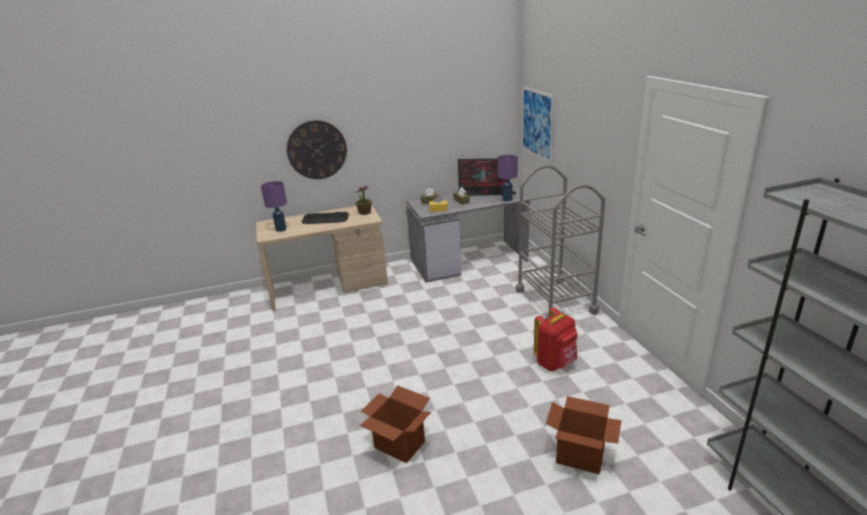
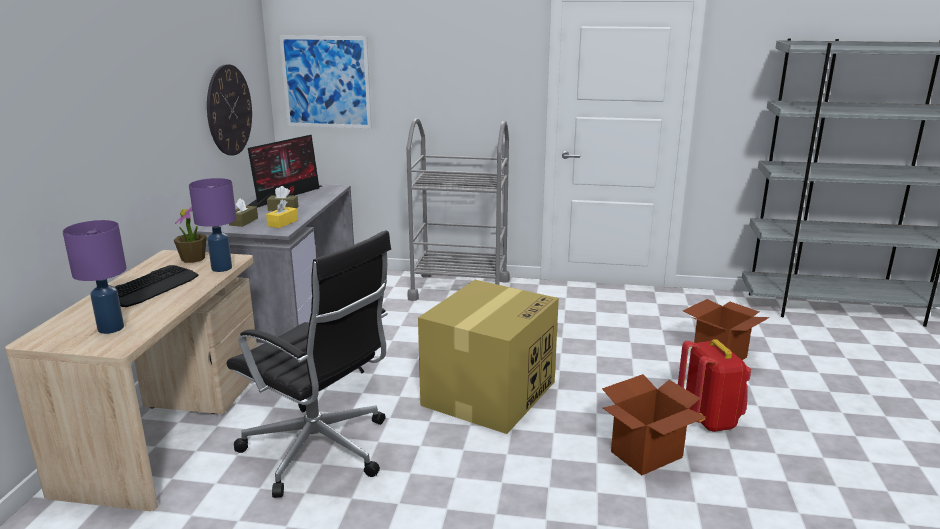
camera: 65 degrees left, 5 degrees down
wall clock [287,120,347,179] -> wall clock moved to [207,64,252,155]
purple table lamp [497,155,518,202] -> purple table lamp moved to [189,178,236,272]
red backpack [534,307,578,371] -> red backpack moved to [678,339,751,432]
none -> black office chair [227,230,391,498]
none -> cardboard box [418,280,559,434]

